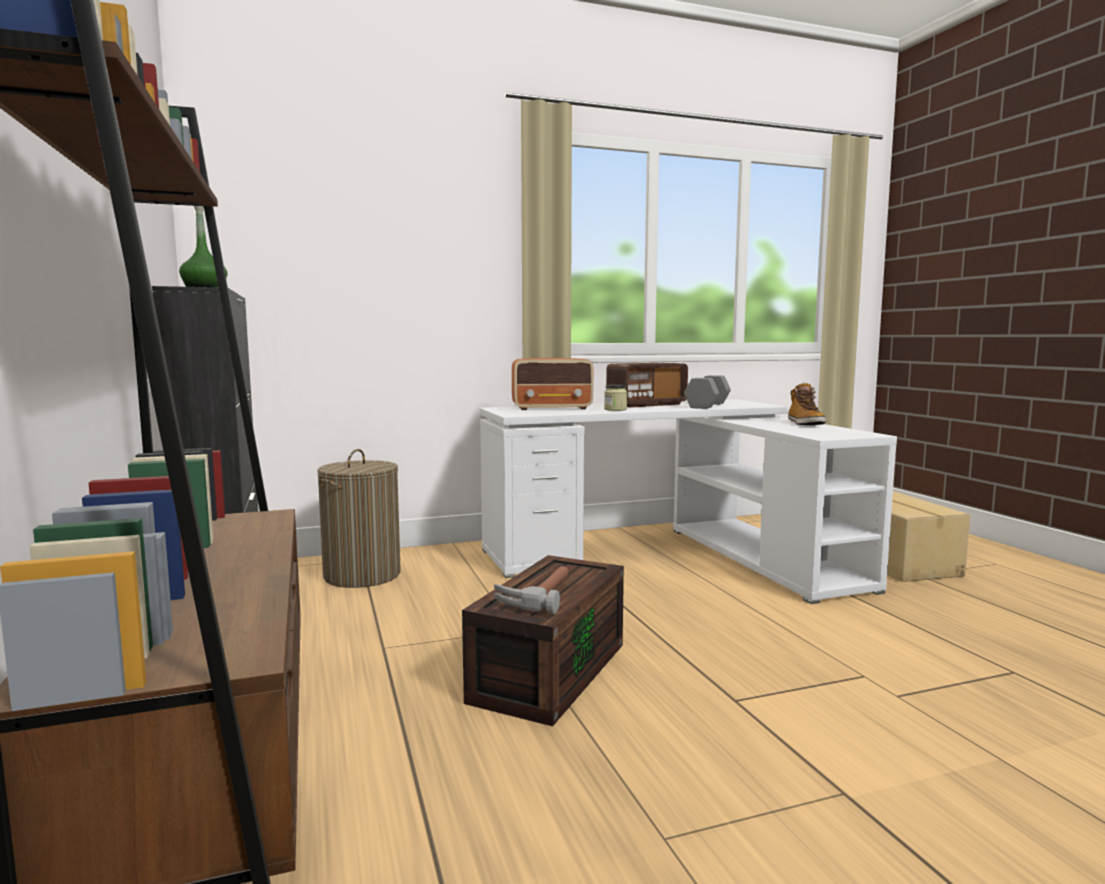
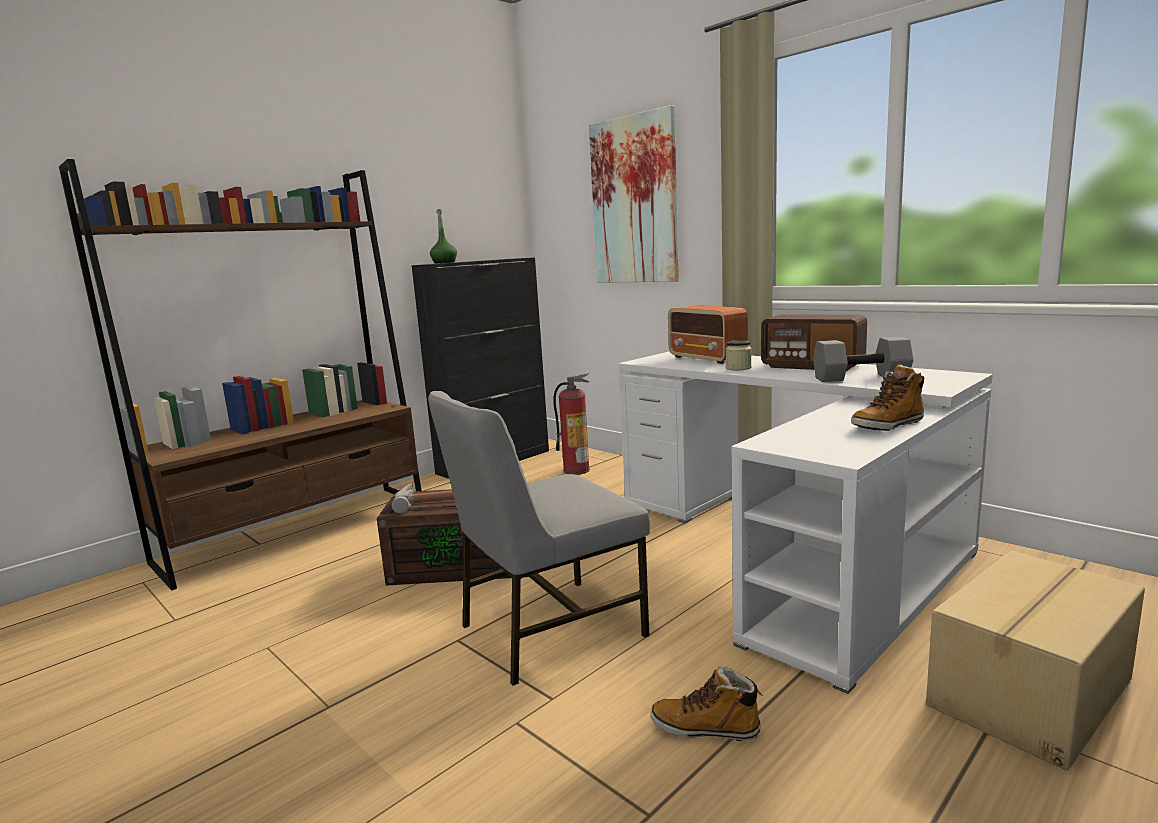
camera: 65 degrees right, 5 degrees up
laundry basket [317,449,401,588] -> fire extinguisher [553,373,590,475]
none -> grey chair [428,391,650,686]
none -> picture [589,105,679,283]
none -> boot [650,667,763,741]

